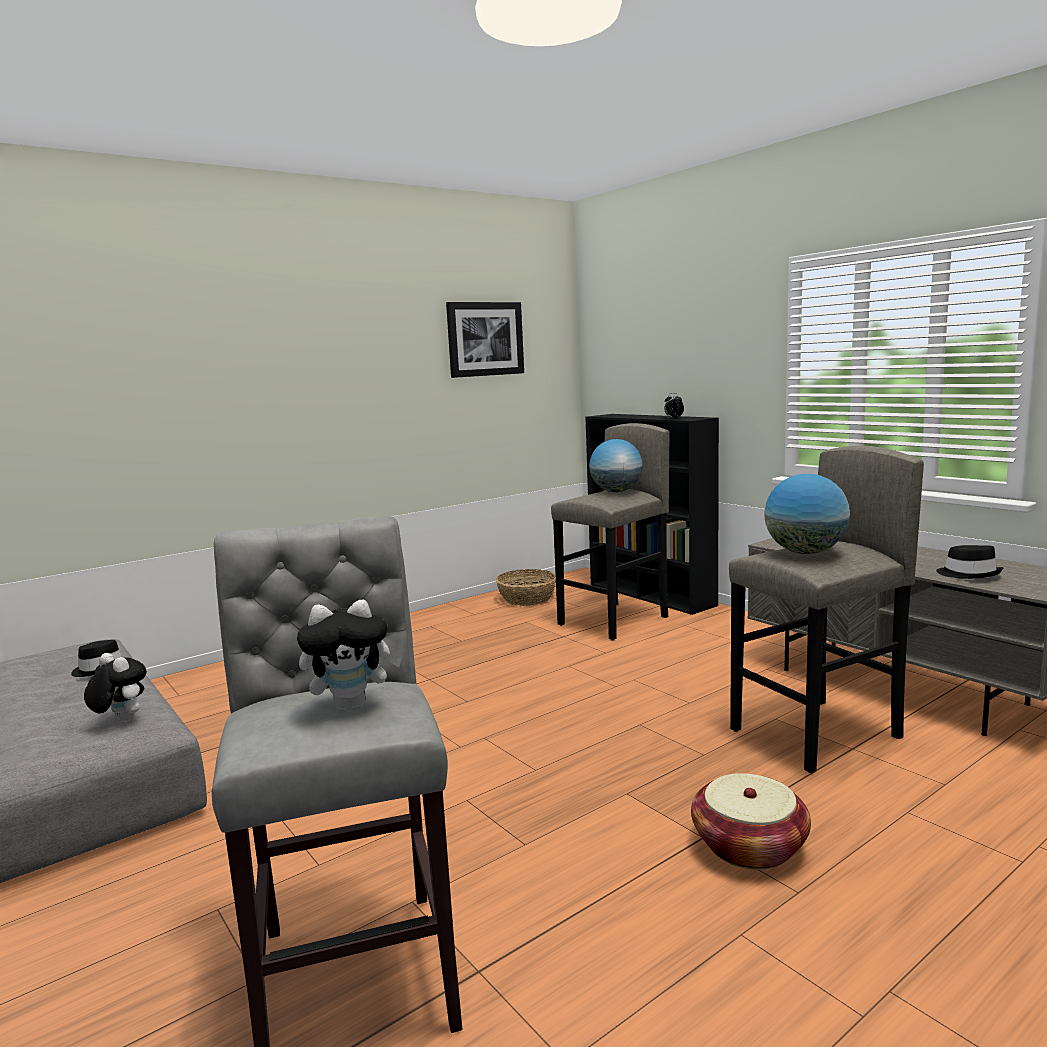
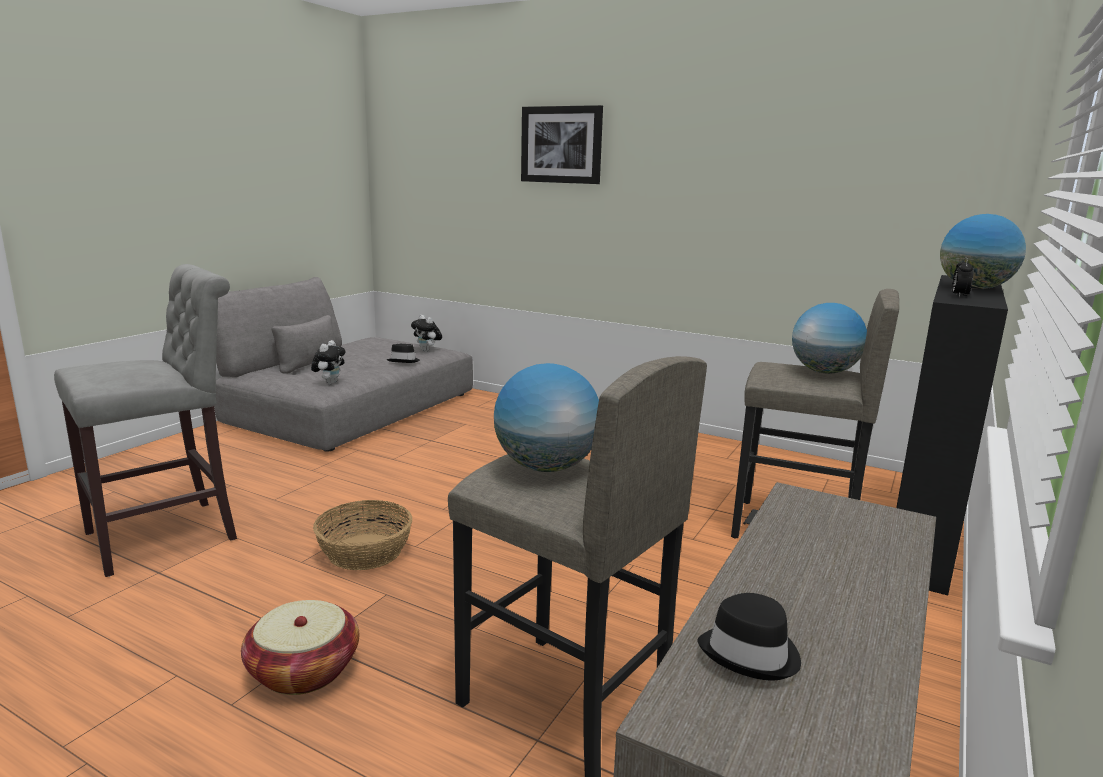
camera: 65 degrees right, 5 degrees up
plush toy [297,600,402,710] -> plush toy moved to [411,315,442,352]
picture [446,302,524,378] -> picture moved to [521,105,603,184]
basket [496,569,556,606] -> basket moved to [313,500,413,570]
none -> globe [940,214,1026,289]

